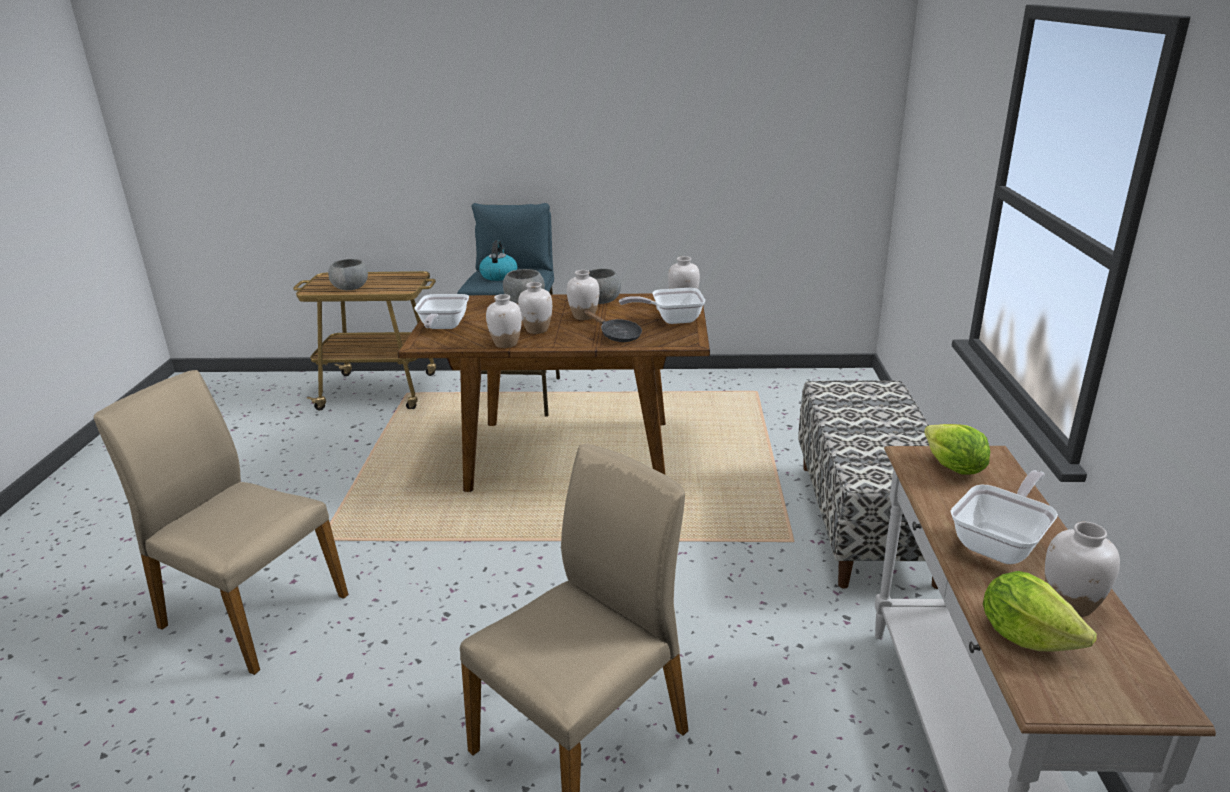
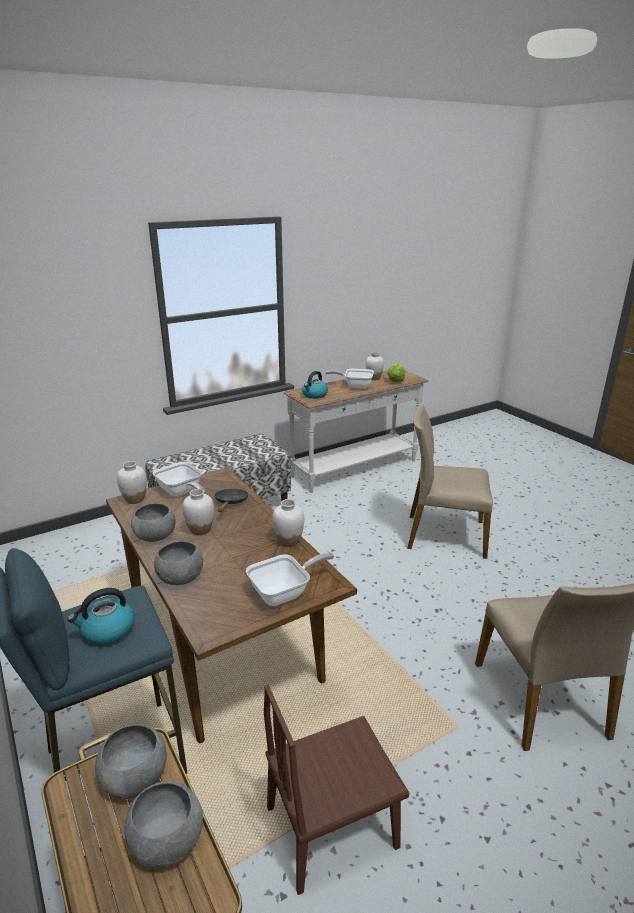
camera: 125 degrees left, 0 degrees up
white vase [518,282,552,334] -> none
lettuce [924,424,990,474] -> kettle [302,371,328,399]
none -> grey bowl [95,724,167,799]
none -> brown chair [264,684,409,895]

